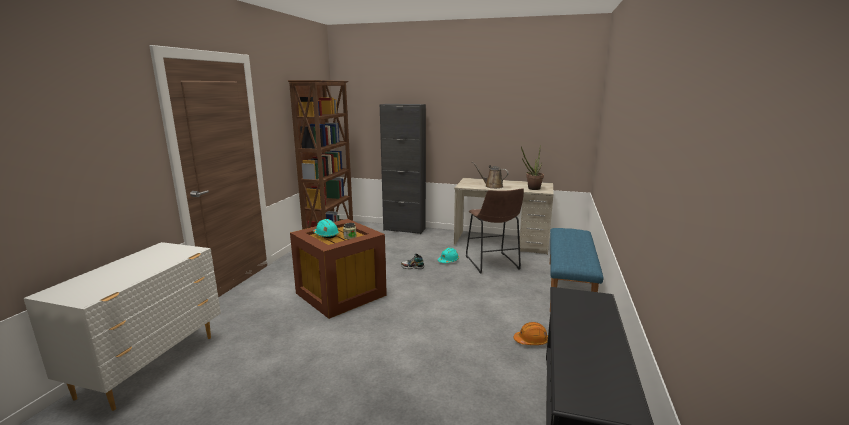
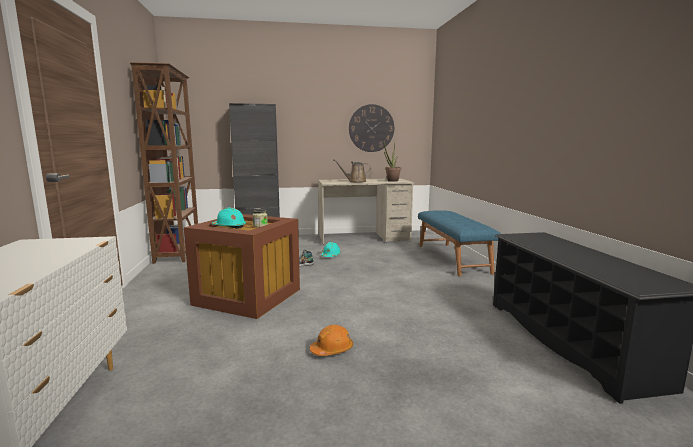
camera: 25 degrees left, 5 degrees down
brown stool [466,188,524,273] -> none
orange hard hat [514,322,548,345] -> orange hard hat moved to [310,325,353,356]
none -> wall clock [349,104,394,152]

